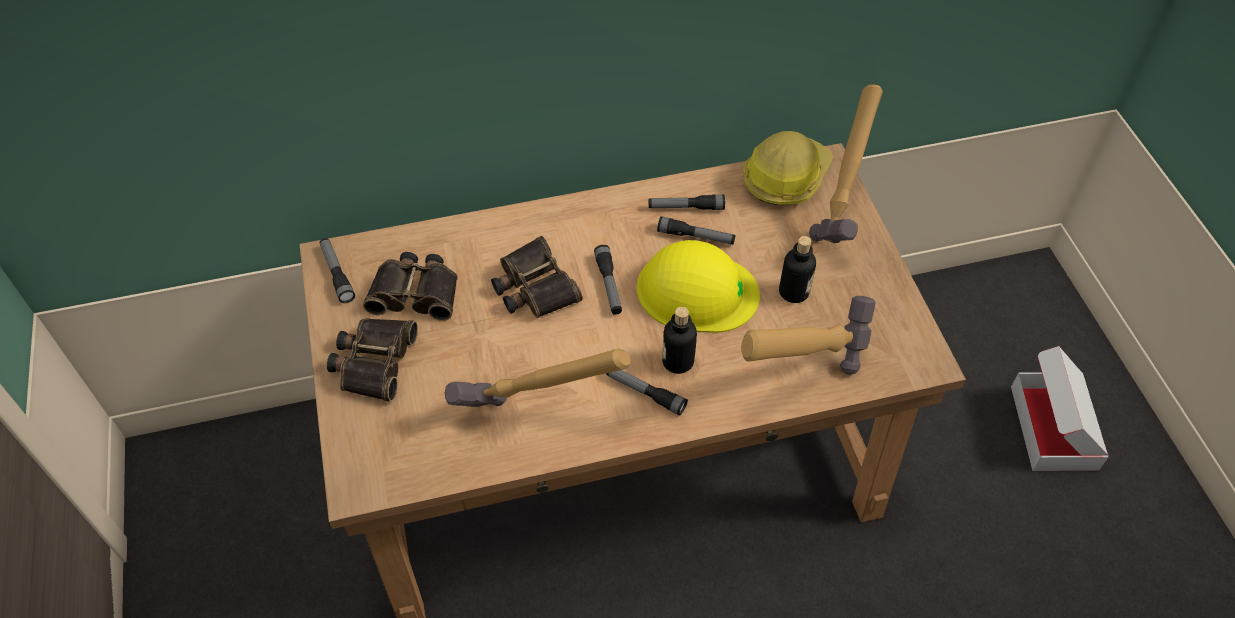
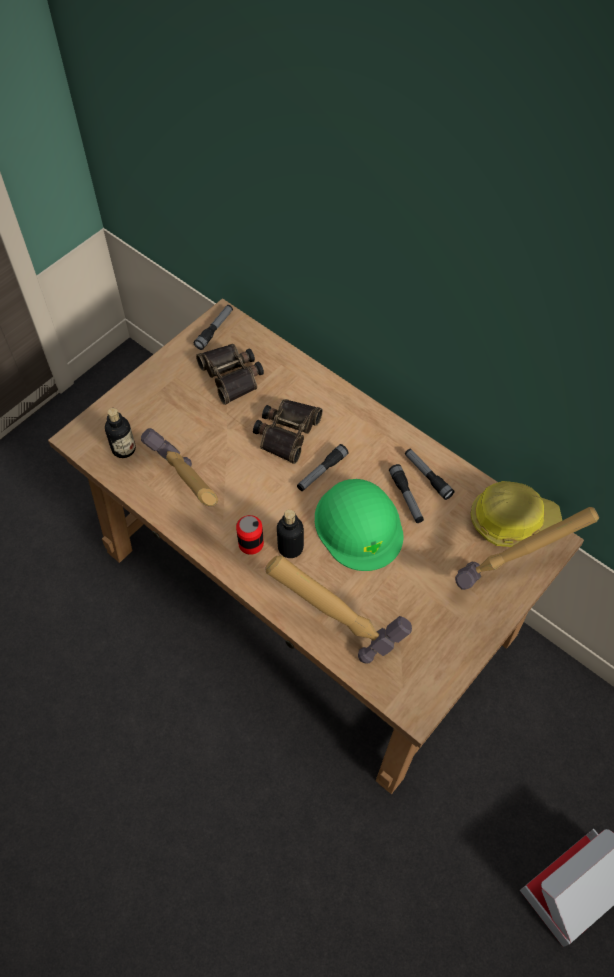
camera: 55 degrees right, 5 degrees up
binoculars [327,318,418,402] -> none
flashlight [606,370,688,415] -> can [236,515,264,555]
yellow hard hat [637,240,760,333] -> green hard hat [315,479,403,571]
bottle [779,236,816,303] -> bottle moved to [105,408,136,458]

